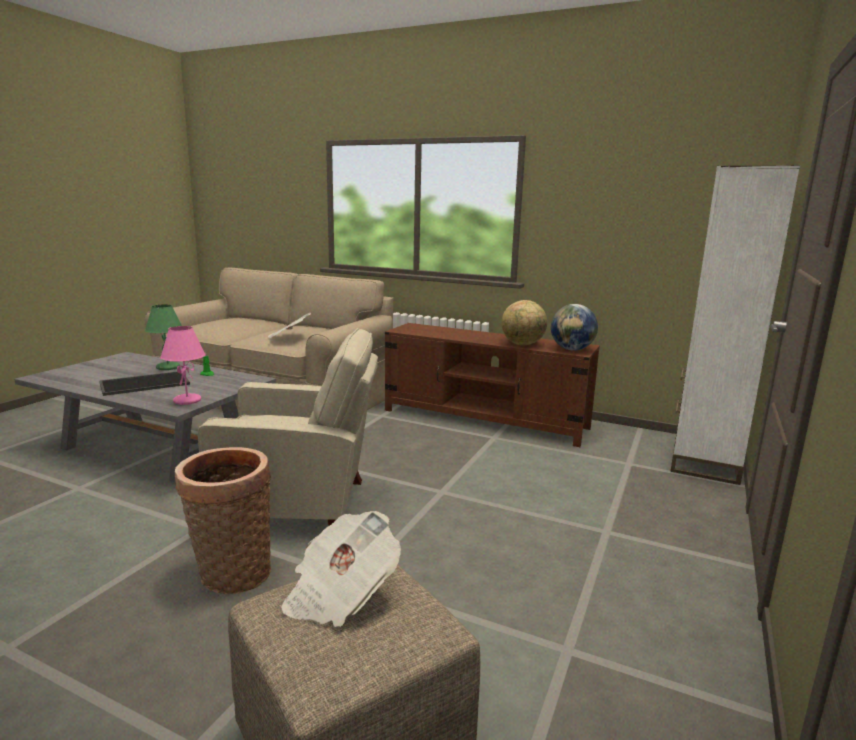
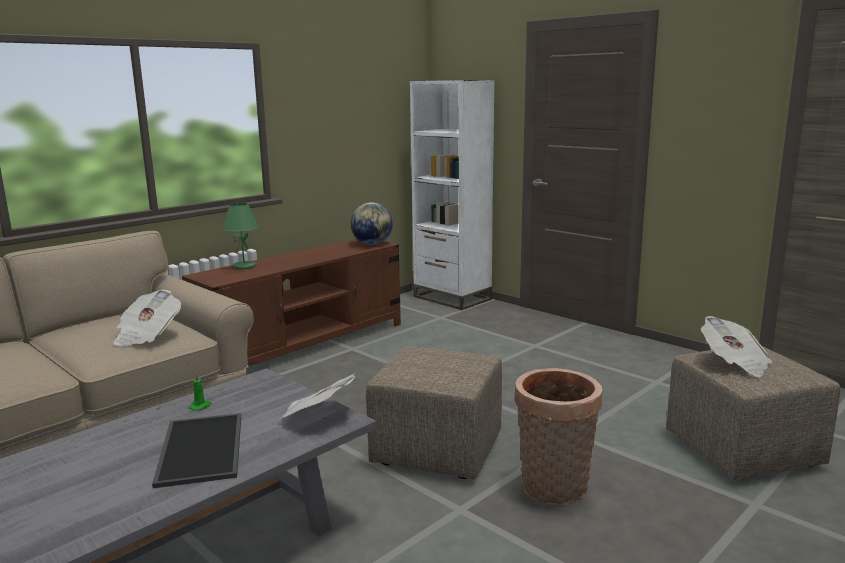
camera: 70 degrees left, 0 degrees up
green table lamp [145,304,182,370] -> green table lamp moved to [223,203,259,269]
pink table lamp [160,326,206,405] -> newspaper [280,373,355,419]
beige armchair [198,328,378,526] -> beige ottoman [366,346,502,480]
globe [502,300,547,345] -> none

